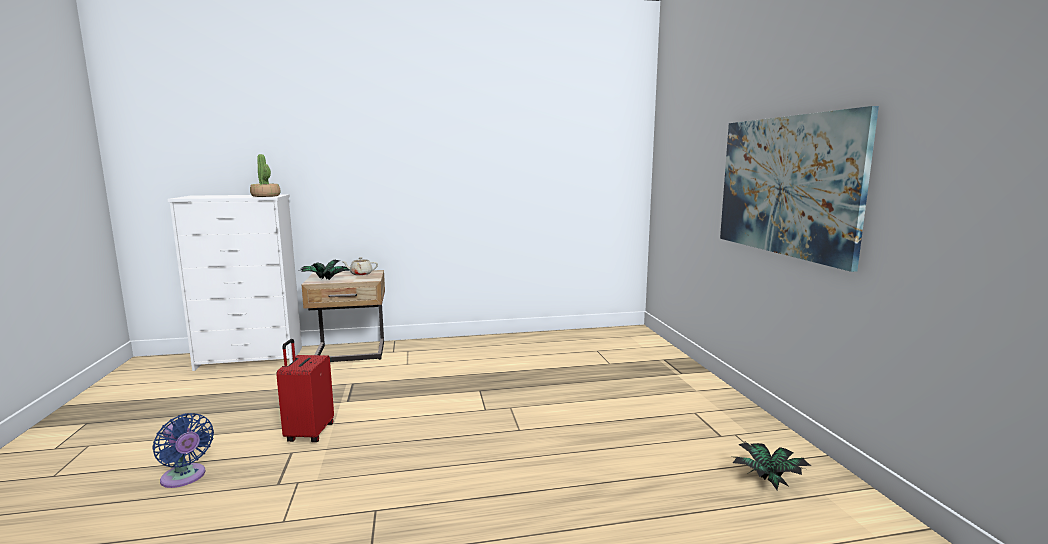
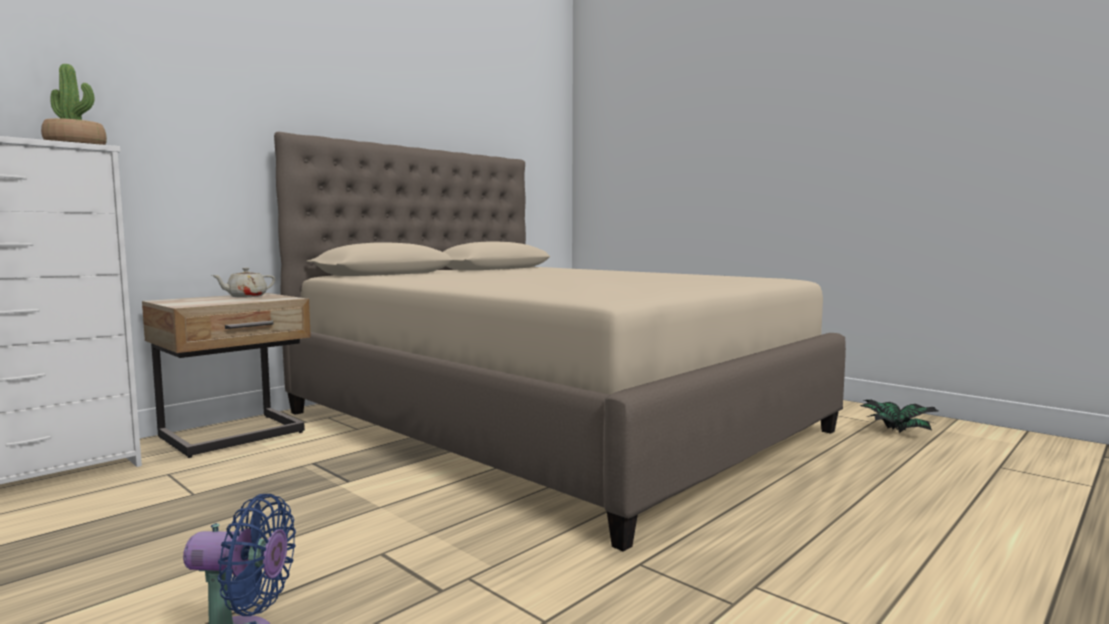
camera: 35 degrees left, 5 degrees down
red suitcase [276,339,334,442] -> none
potted plant [300,260,350,280] -> none
picture [720,106,879,272] -> none
none -> beige bed [274,132,846,552]

